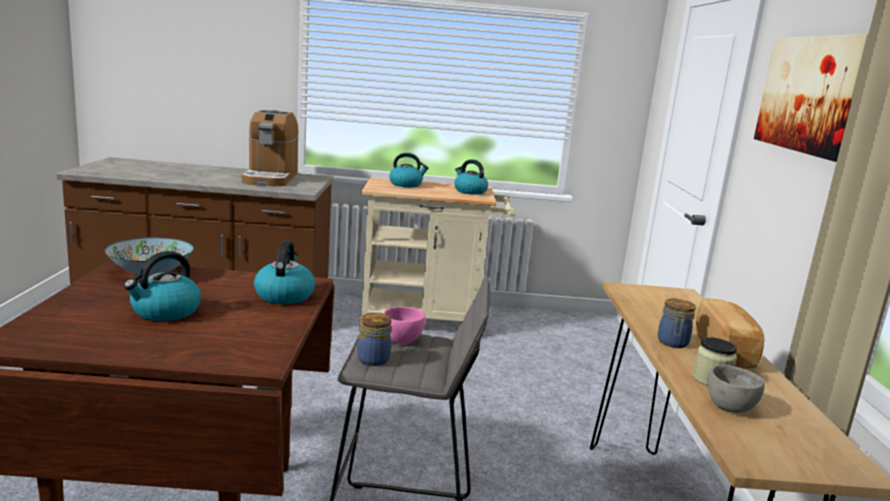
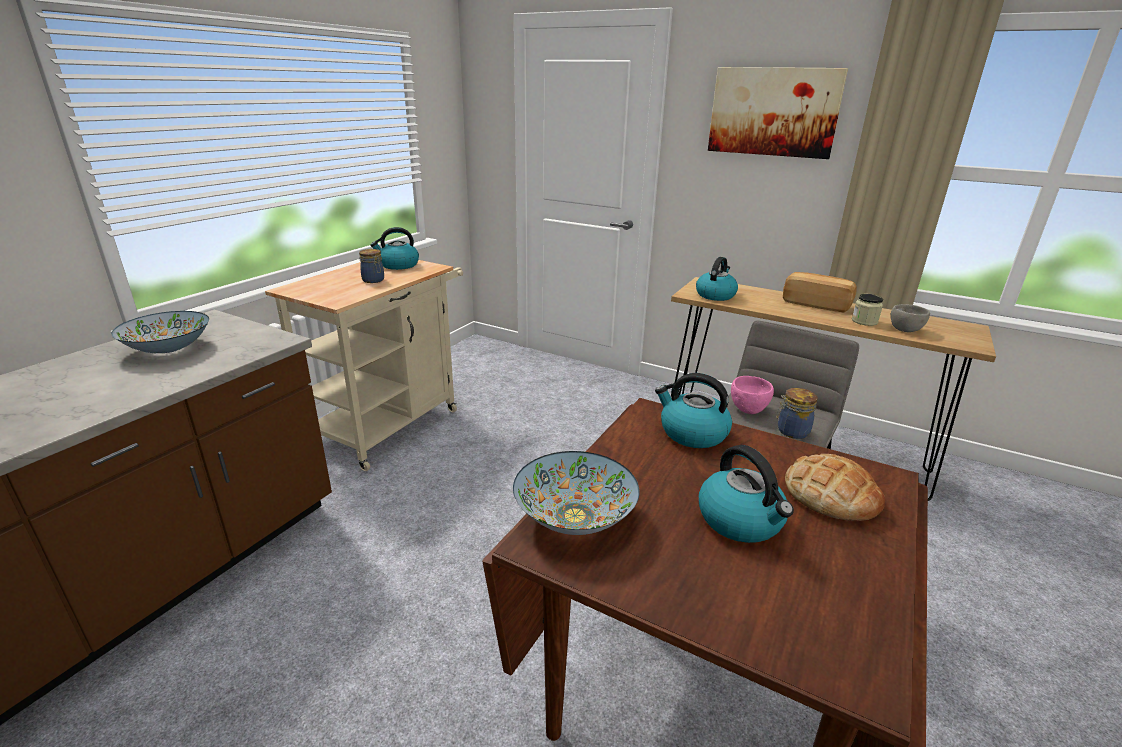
camera: 60 degrees left, 10 degrees up
coffee machine [242,110,299,186] -> bowl [111,311,209,353]
kettle [389,153,429,187] -> kettle moved to [696,257,738,301]
jar [658,299,696,348] -> jar moved to [359,249,384,283]
none -> bread [785,454,885,521]

